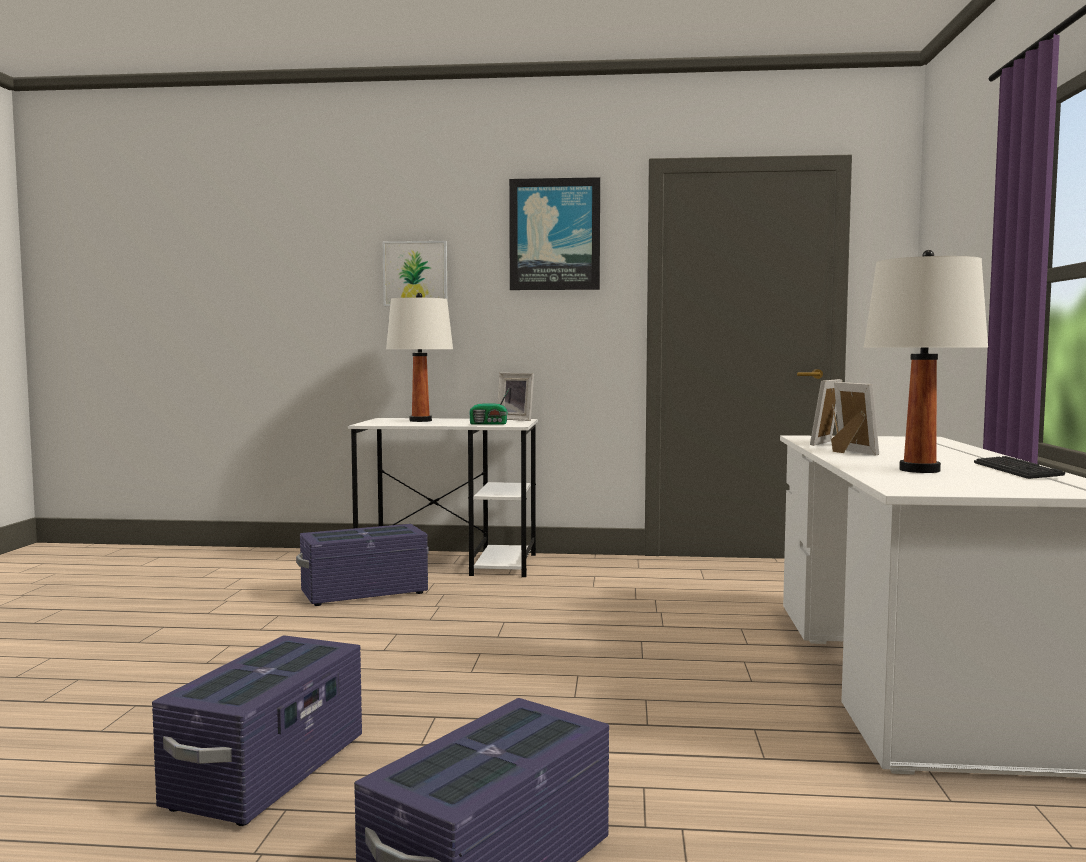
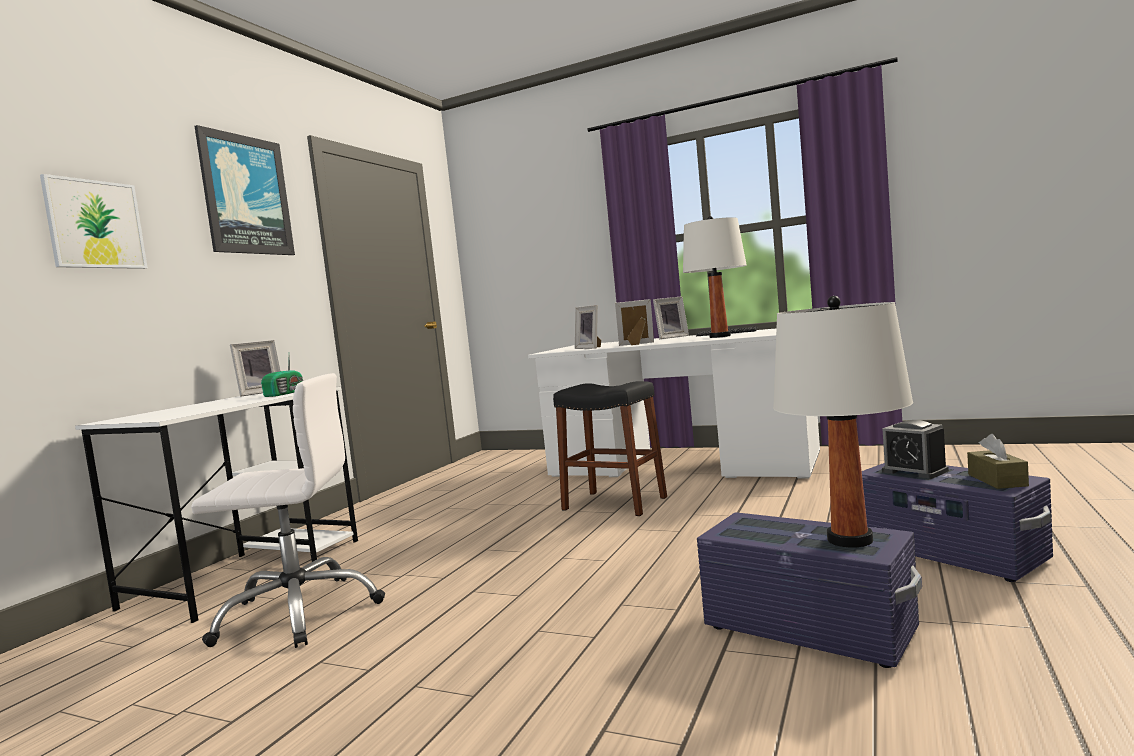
camera: 70 degrees left, 0 degrees up
purple storage box [296,524,429,606] -> white office chair [191,373,385,648]
white table lamp [386,293,453,422] -> white table lamp moved to [773,296,913,547]
none -> black stool [553,381,667,516]
none -> picture frame [653,296,689,339]
none -> alarm clock [882,420,949,479]
none -> brown tissue box [967,434,1029,489]

